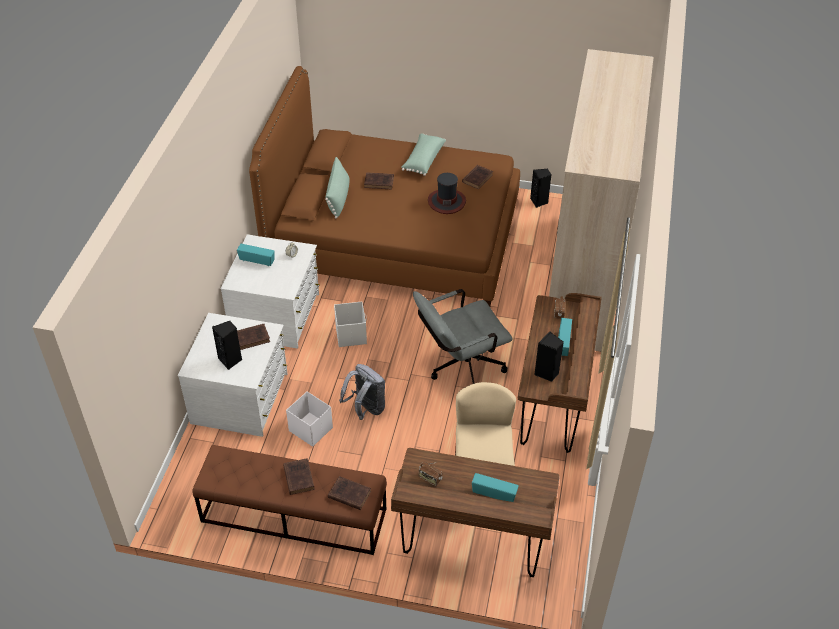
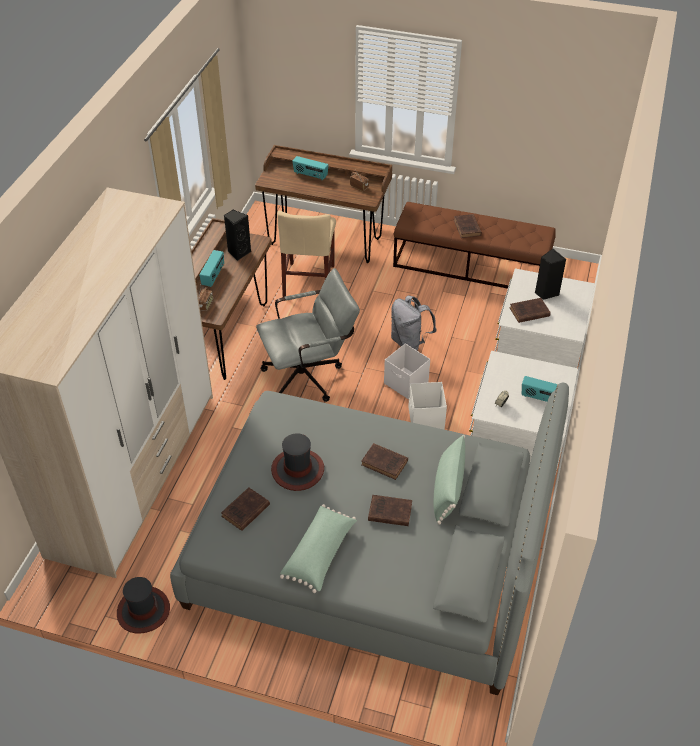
camera: 175 degrees left, 0 degrees up
brown bed [249,66,520,306] -> grey bed [170,383,569,695]
white storage box [286,392,333,447] -> white storage box moved to [384,343,430,399]
brown book [328,476,371,510] -> brown book moved to [361,443,408,480]
black speaker [530,169,551,208] -> hat [117,577,170,634]

